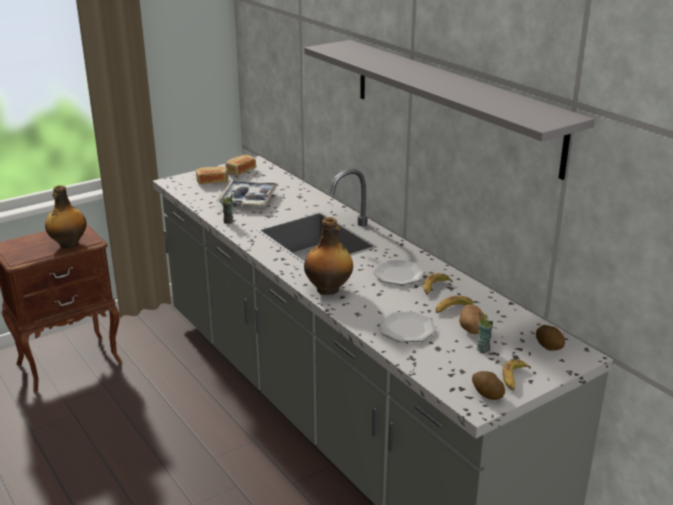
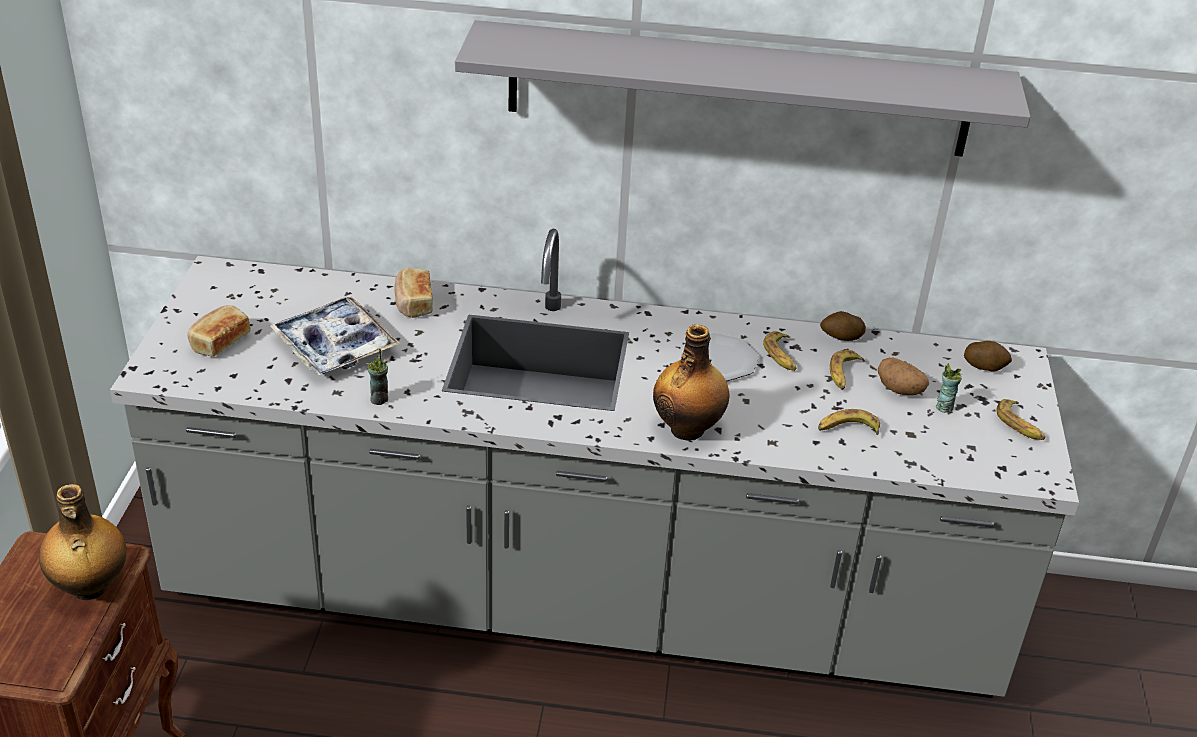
camera: 50 degrees left, 10 degrees up
bread [225,155,256,175] -> bread moved to [394,268,433,318]
plate [379,312,436,342] -> banana [818,409,880,435]
potato [472,371,505,400] -> potato moved to [820,311,866,341]

